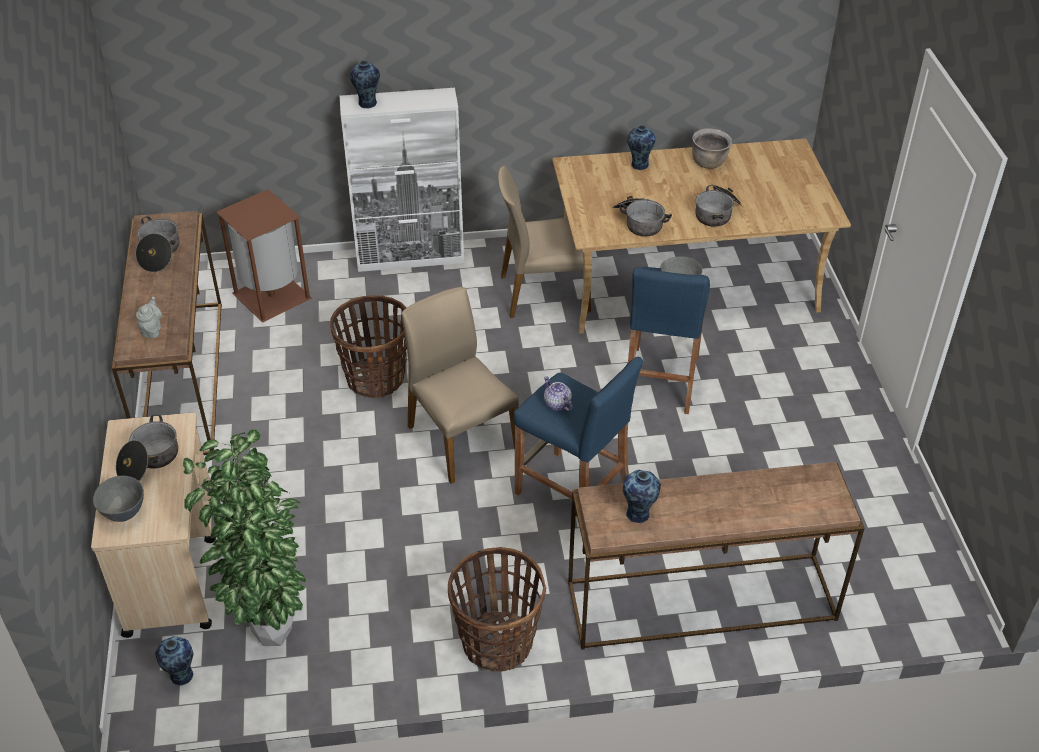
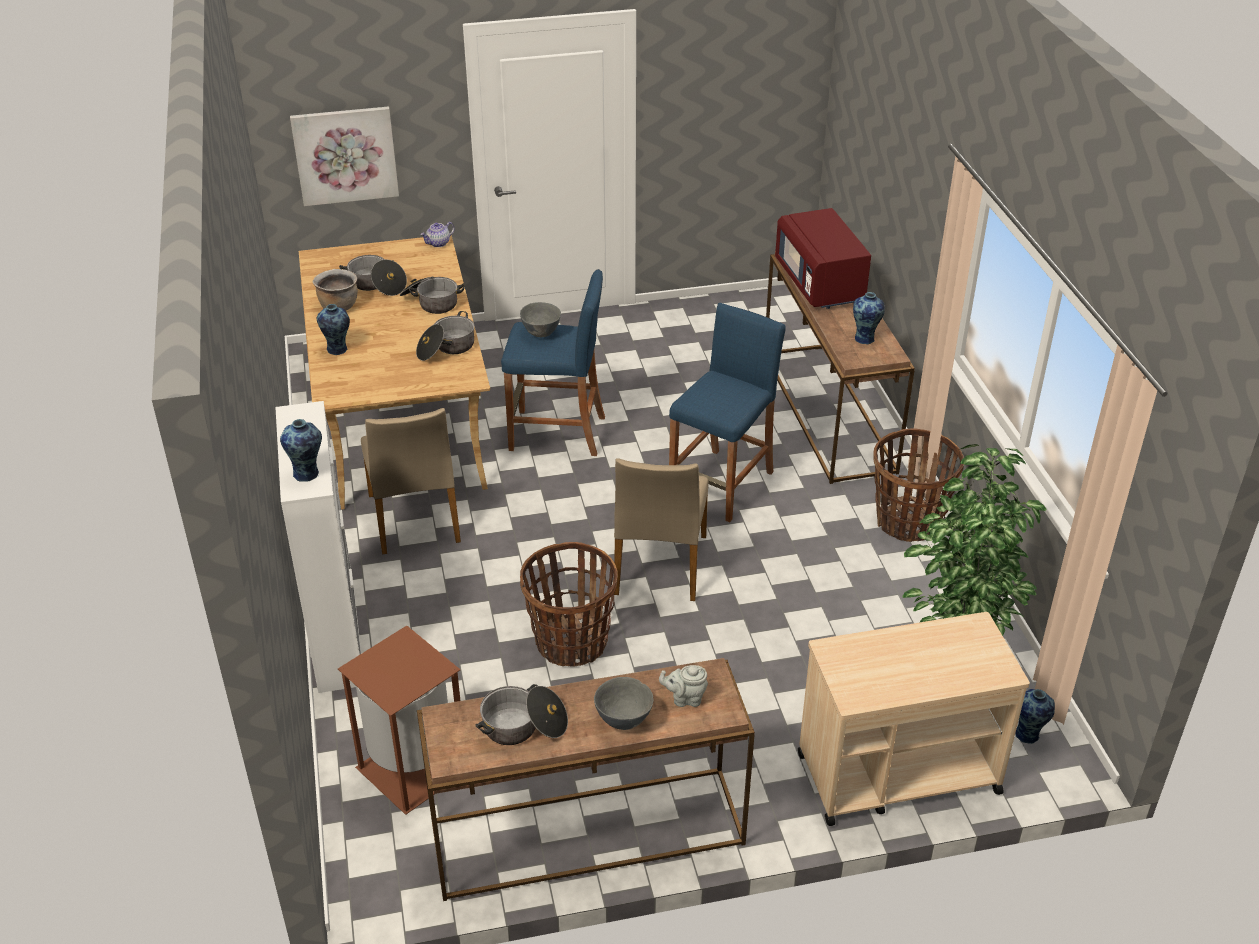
camera: 95 degrees left, 5 degrees down
grey bowl [93,476,144,522] -> grey bowl moved to [594,677,654,730]
cooking pot [116,415,178,481] -> cooking pot moved to [339,255,407,296]
beige chair [401,287,519,484] -> beige chair turned 45 degrees counterclockwise [614,458,709,601]
teapot [544,376,572,411] -> teapot moved to [420,222,455,247]
none -> picture [290,106,399,206]
none -> red microwave [775,208,871,309]

